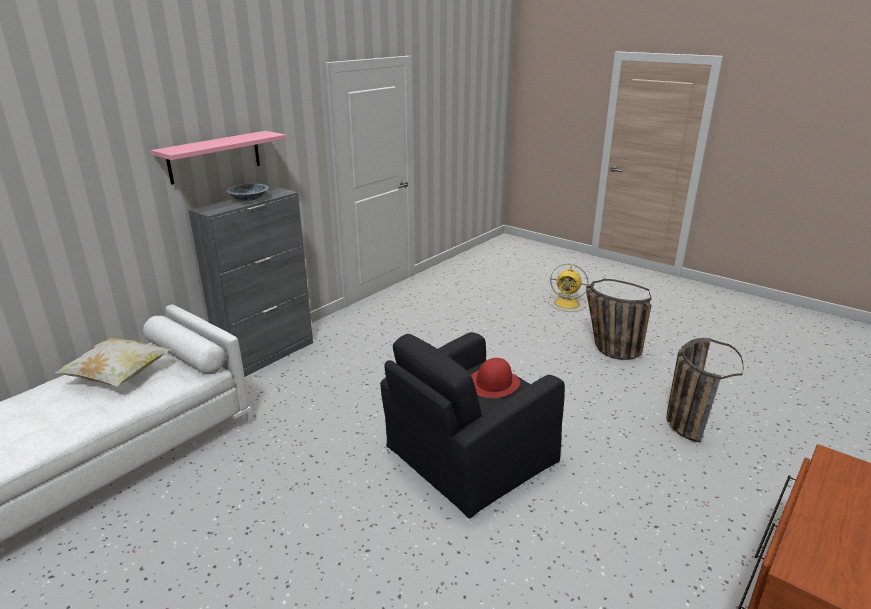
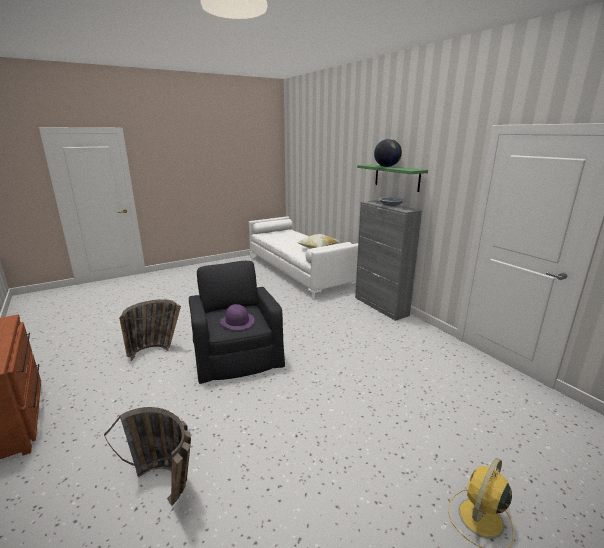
camera: 110 degrees right, 5 degrees down
pink shelf [151,131,287,185] -> green shelf [357,164,428,192]
red hat [471,358,520,398] -> purple hat [220,304,254,330]
basket [586,279,652,360] -> basket moved to [119,299,181,361]
none -> globe [374,139,402,167]

